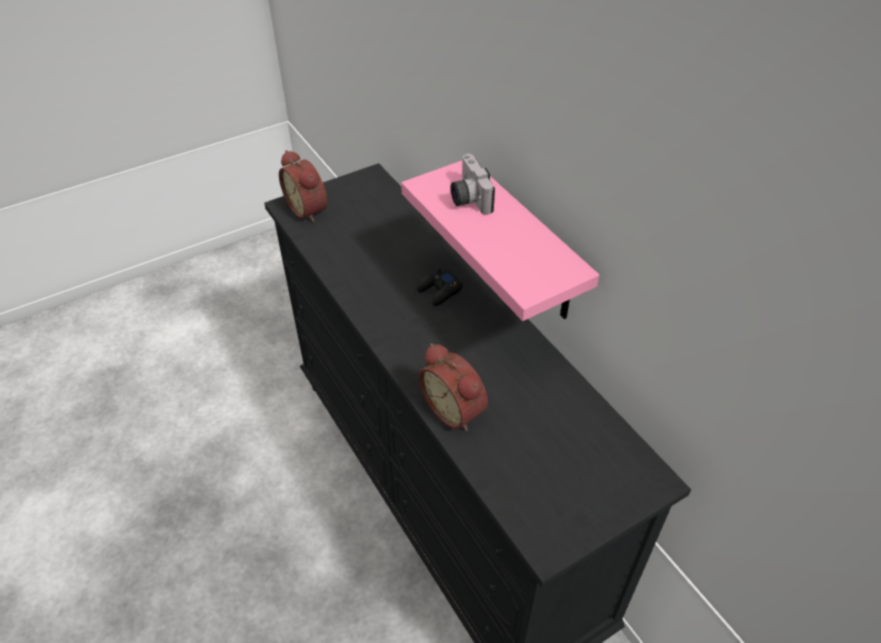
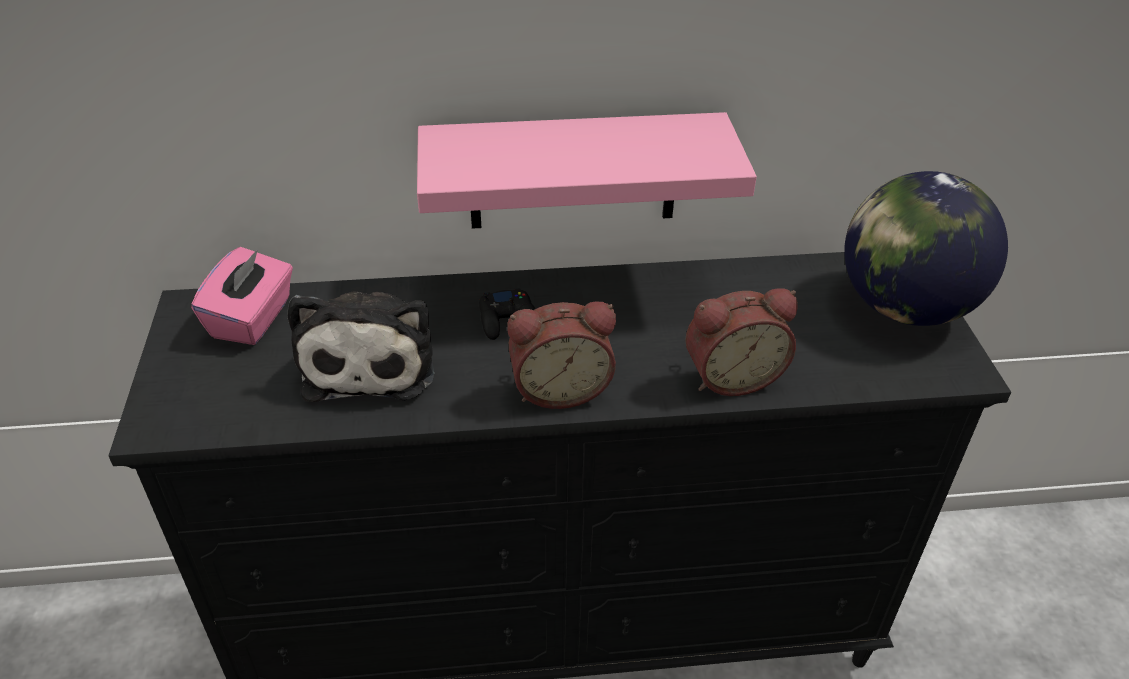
camera: 65 degrees left, 5 degrees down
alarm clock [279,150,327,223] -> alarm clock moved to [507,302,616,409]
camera [451,154,495,215] -> none
none -> pink tissue box [191,247,293,345]
none -> plush toy [287,291,434,402]
none -> globe [844,171,1008,326]

